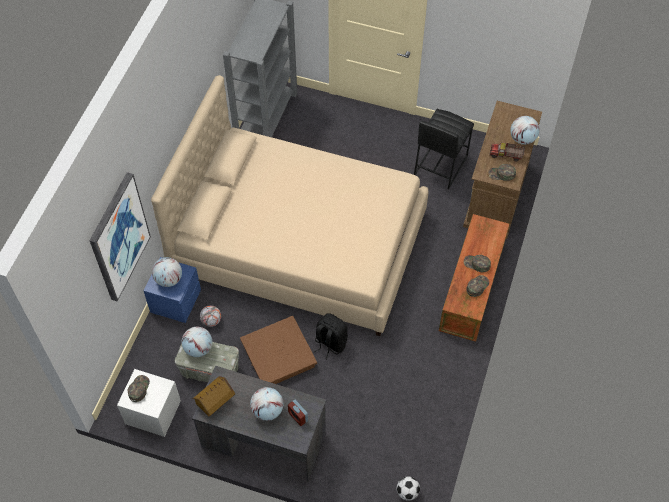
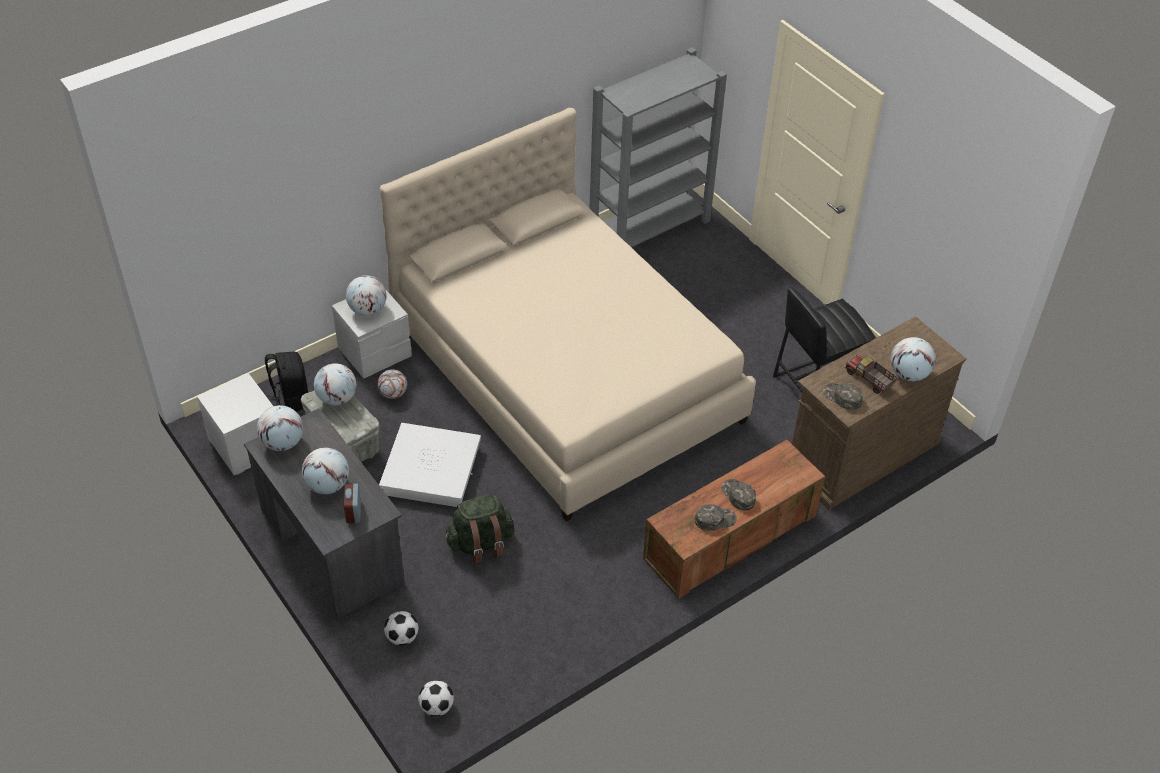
camera: 35 degrees right, 10 degrees down
picture [89,172,151,302] -> none
green cap [127,375,150,402] -> none
blue nightstand [143,257,201,323] -> white nightstand [332,290,412,378]
toy house [193,376,235,416] -> globe [257,405,303,451]
brown storage box [240,316,317,384] -> white storage box [379,423,481,507]
black backpack [314,313,348,360] -> black backpack moved to [265,352,308,411]
none -> football [384,611,419,646]
none -> green backpack [444,495,515,564]

